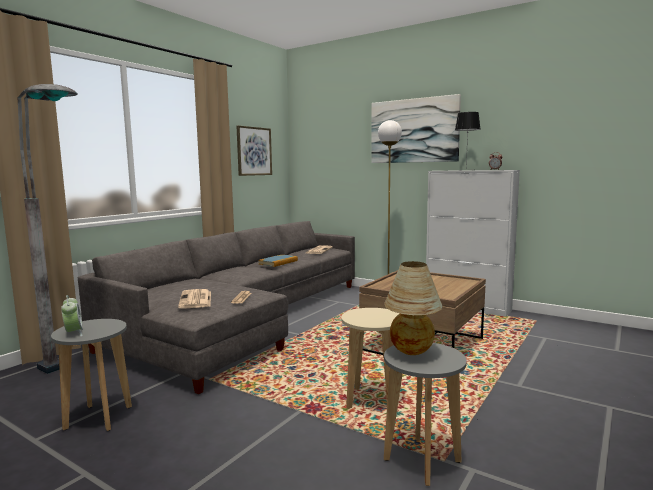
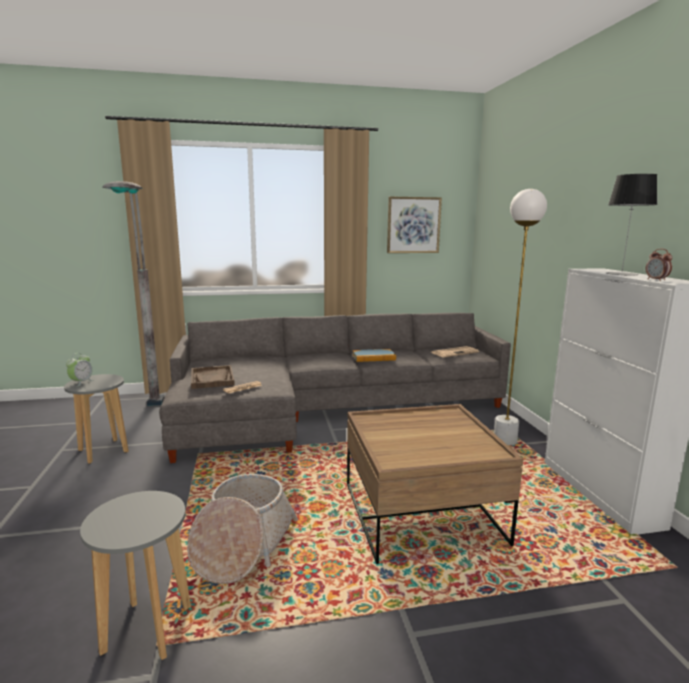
camera: 45 degrees right, 5 degrees up
newspaper [178,289,211,309] -> brown tray [191,365,235,389]
beige stool [341,308,400,409] -> basket [187,474,298,584]
picture [371,94,461,163] -> none
table lamp [384,261,442,355] -> none

